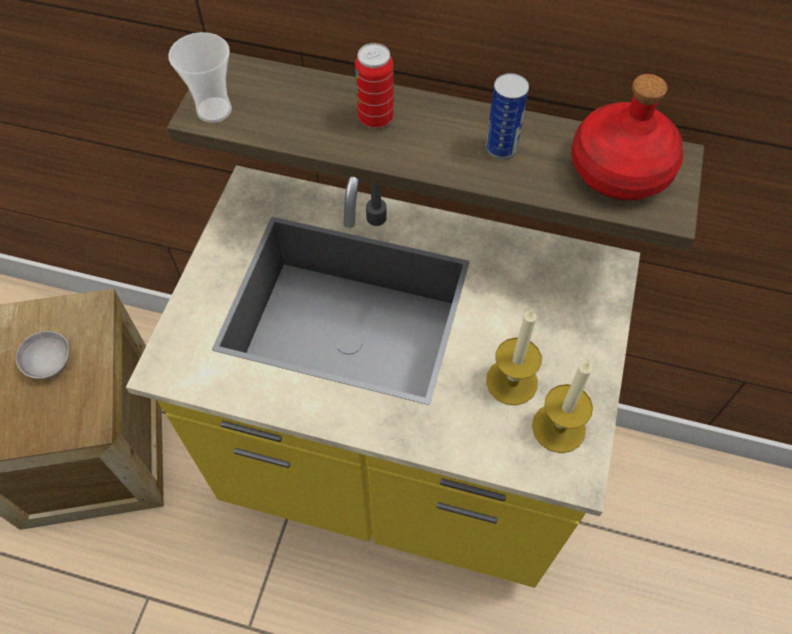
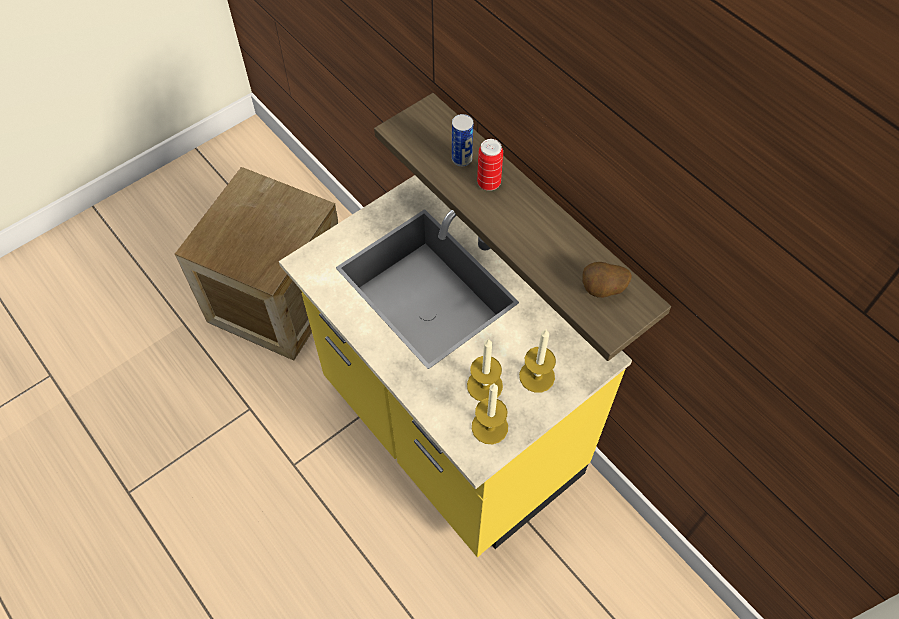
camera: 35 degrees right, 0 degrees up
grey bowl [15,331,70,379] -> none
cup [168,32,232,123] -> none
can [486,73,529,160] -> can moved to [452,114,473,166]
red bottle [571,74,683,201] -> potato [582,262,632,298]
none -> candle [519,329,556,393]

